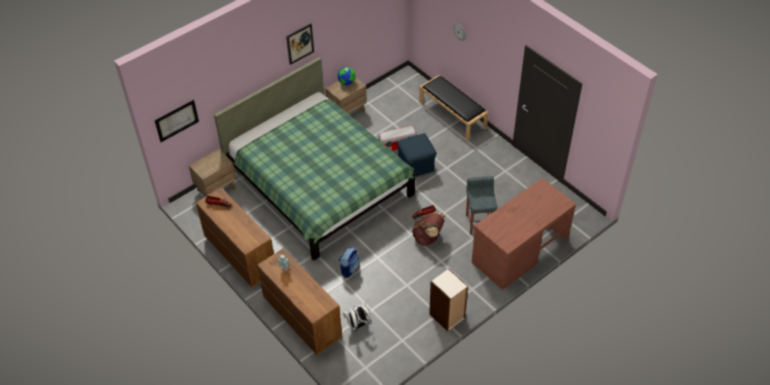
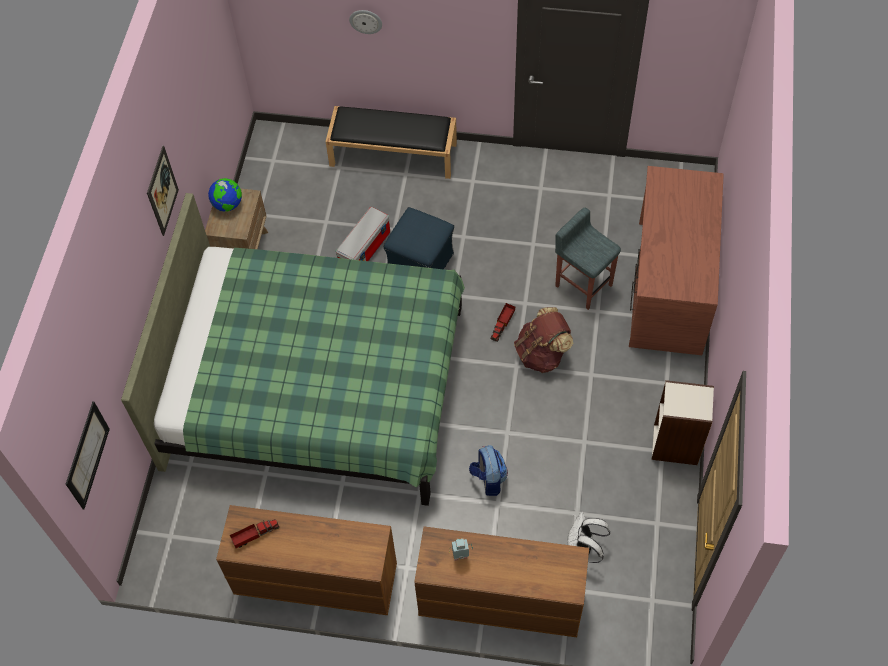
camera: 40 degrees left, 10 degrees up
brown nightstand [188,148,236,196] -> none

